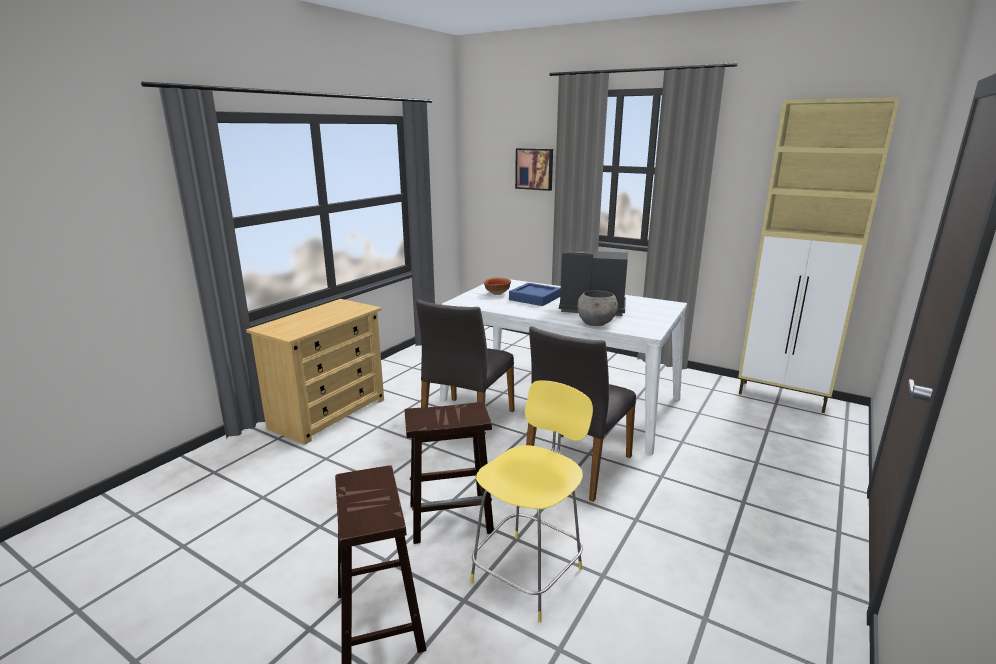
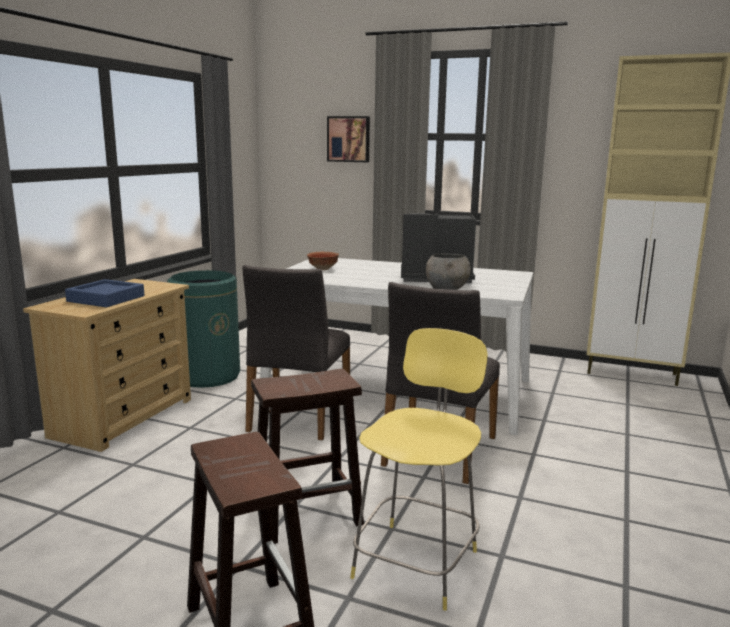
camera: 10 degrees left, 5 degrees down
blue tray [509,283,561,306] -> blue tray moved to [65,279,144,307]
none -> green trash can [167,270,240,388]

